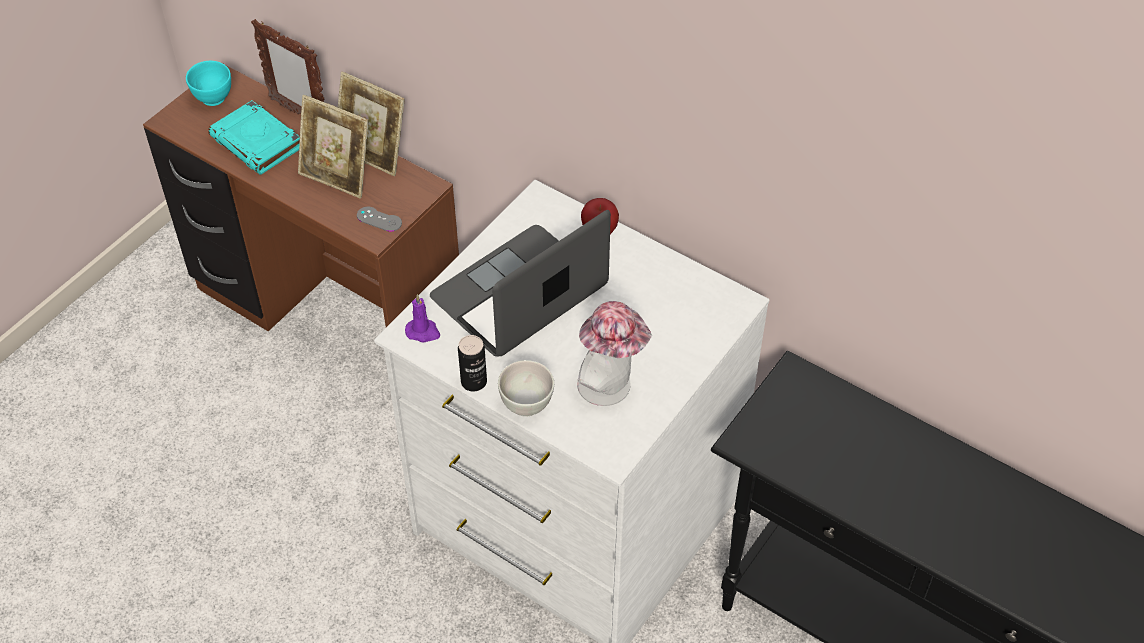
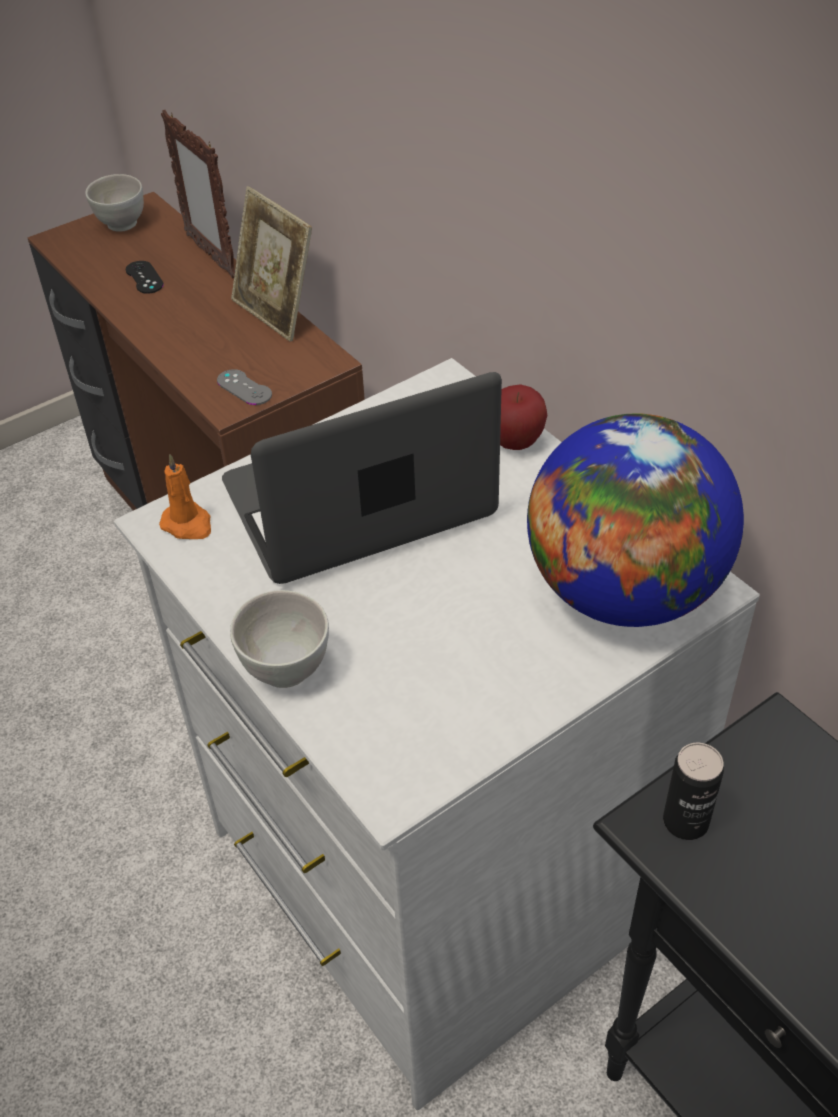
camera: 20 degrees right, 5 degrees down
turquoise bowl [186,61,231,106] -> white bowl [85,174,144,232]
turquoise book [208,100,300,175] -> black game controller [126,261,164,294]
picture frame [298,95,368,198] -> none
purple candle [405,294,440,342] -> orange candle [159,454,211,539]
can [458,335,487,391] -> can moved to [663,743,724,840]
hat [577,301,652,406] -> none
none -> globe [527,413,744,627]

